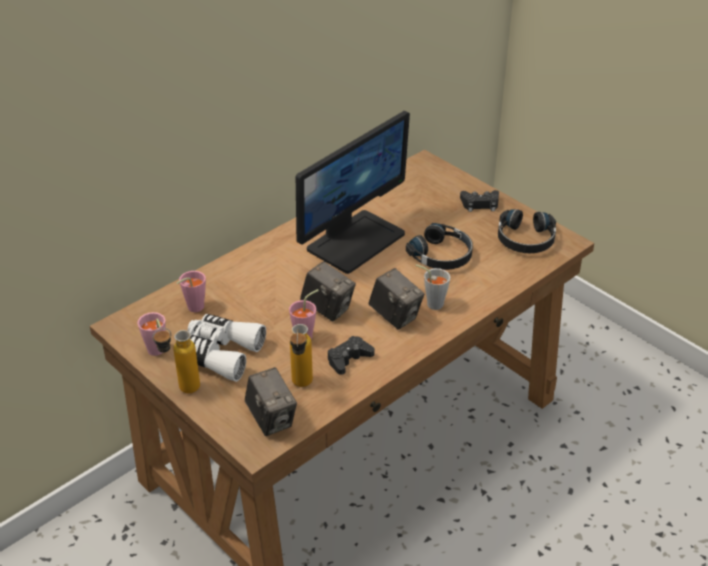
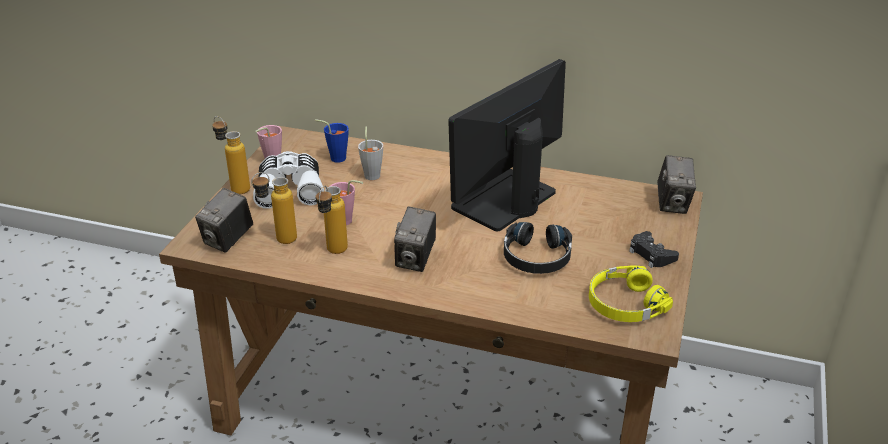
camera: 60 degrees right, 5 degrees down
pink cup [177,271,206,312] -> blue cup [315,119,349,163]
monitor [296,111,410,274] -> monitor turned 120 degrees clockwise [448,59,566,232]
camera [300,261,356,321] -> camera moved to [657,155,696,214]
black game controller [328,336,375,375] -> bottle [315,186,348,254]
grey cup [416,264,450,310] -> grey cup moved to [358,127,383,180]
black headphones [498,209,556,253] -> yellow headphones [589,265,673,322]

